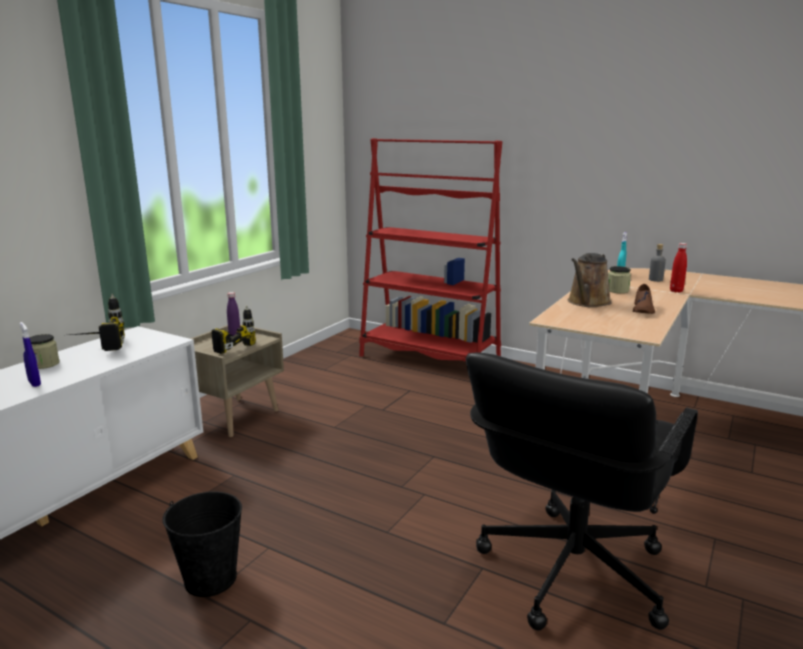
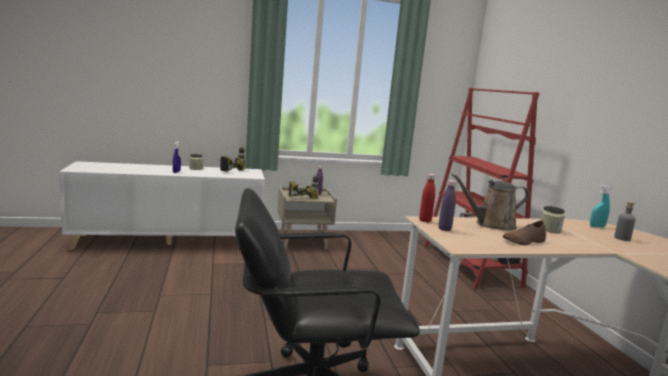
camera: 45 degrees right, 5 degrees down
black bucket [162,491,242,597] -> none
red bottle [670,243,687,293] -> red bottle moved to [419,174,435,222]
none -> purple bottle [438,180,456,231]

